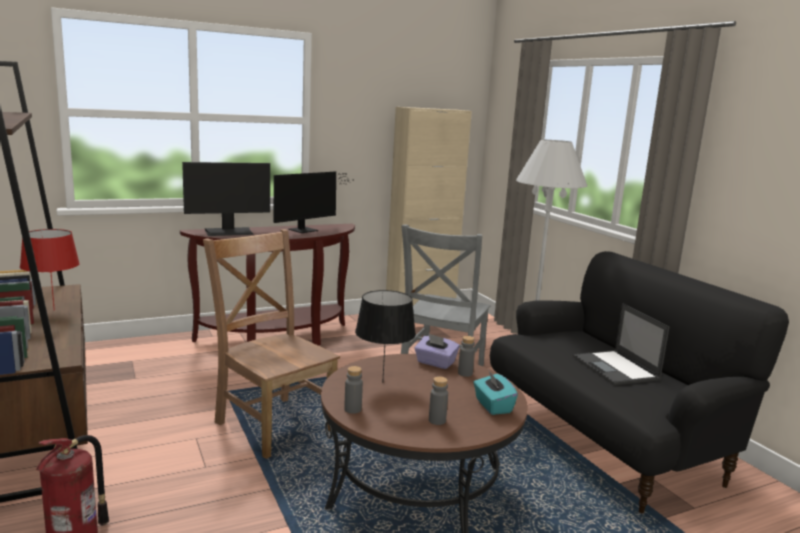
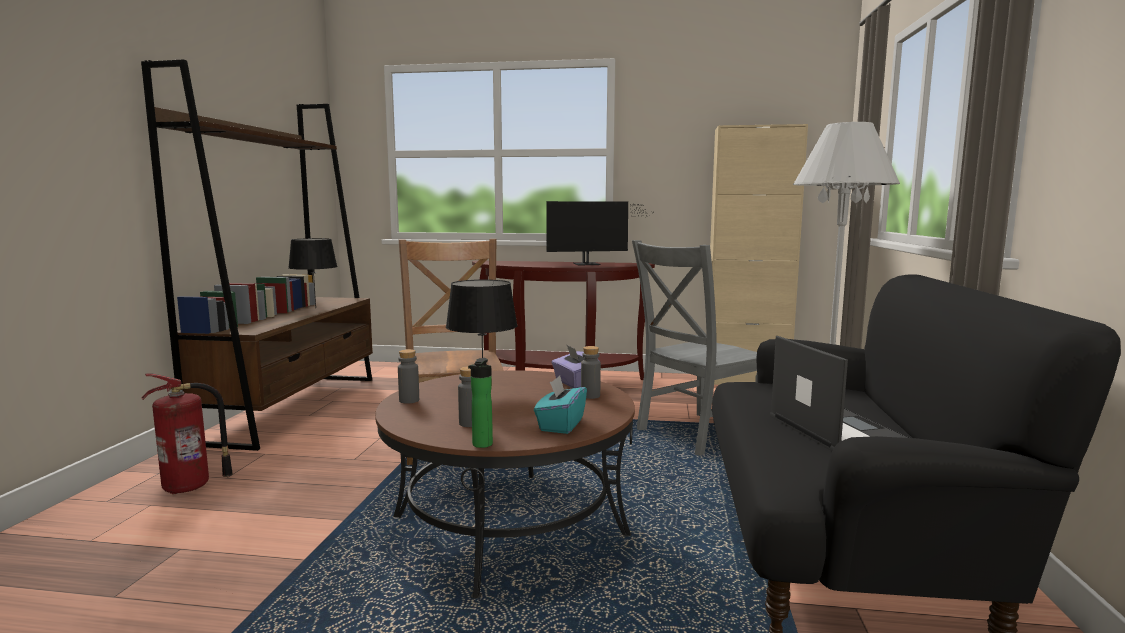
camera: 35 degrees right, 5 degrees down
red table lamp [20,229,80,310] -> black table lamp [288,238,338,307]
monitor [182,162,270,236] -> none
laptop [573,303,670,385] -> laptop turned 150 degrees clockwise [770,336,909,451]
none -> bottle [468,358,493,448]

